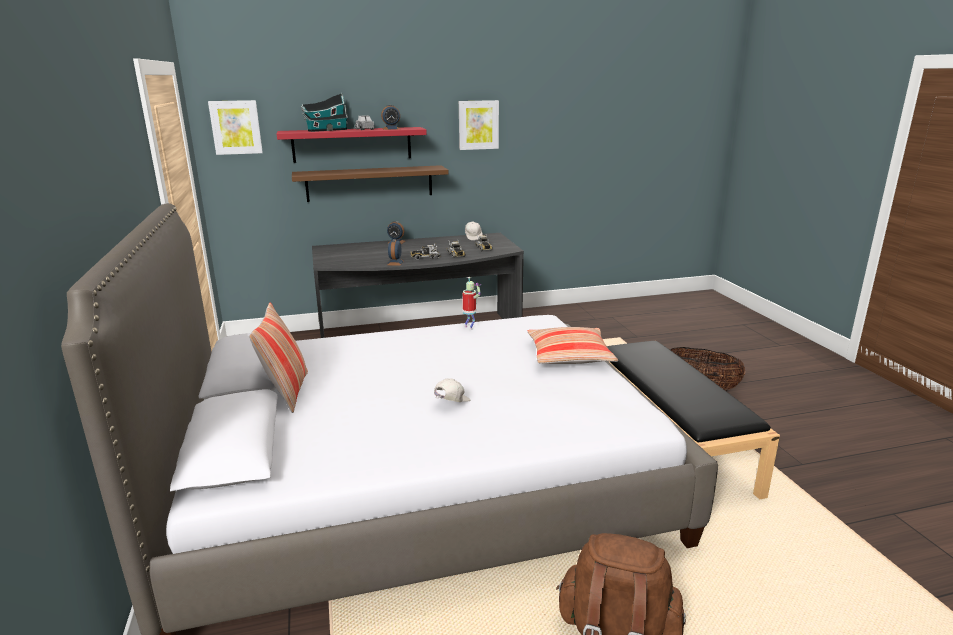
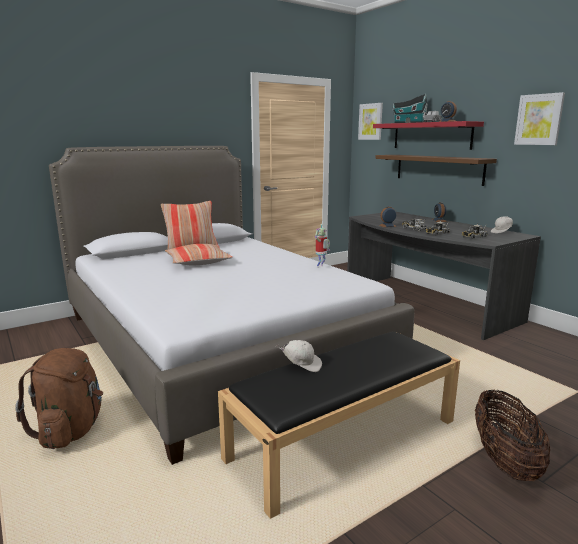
camera: 70 degrees right, 5 degrees down
white cap [434,378,470,402] -> white cap moved to [276,340,322,372]
pillow [527,327,618,364] -> pillow moved to [165,244,233,265]

